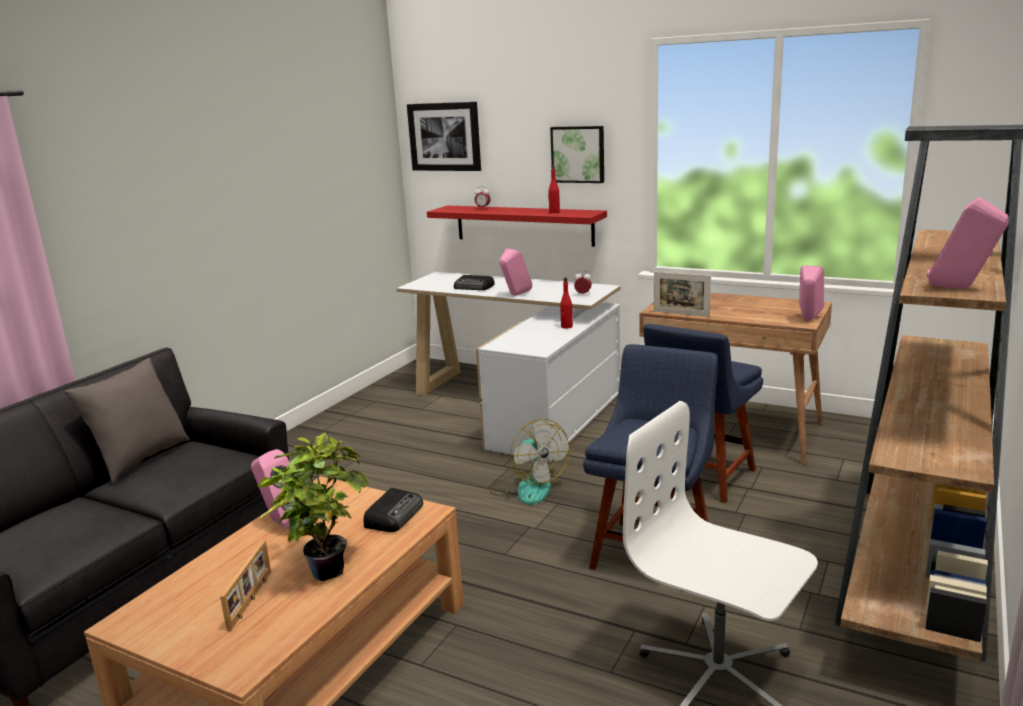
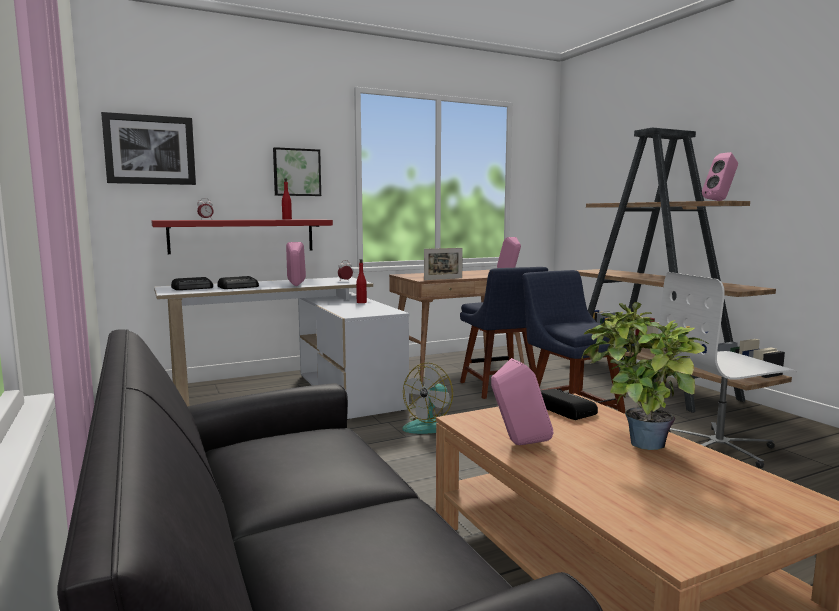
camera: 55 degrees left, 10 degrees down
grey pillow [64,358,190,483] -> none
picture frame [220,540,271,631] -> none
fan [490,419,570,505] -> fan turned 120 degrees clockwise [402,363,453,434]
none -> radio [171,277,213,290]

